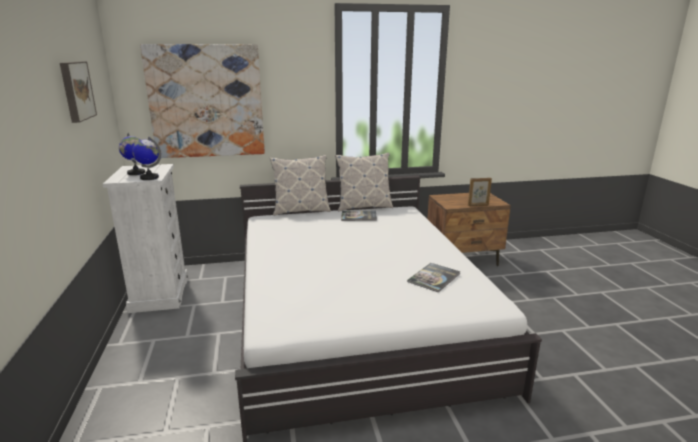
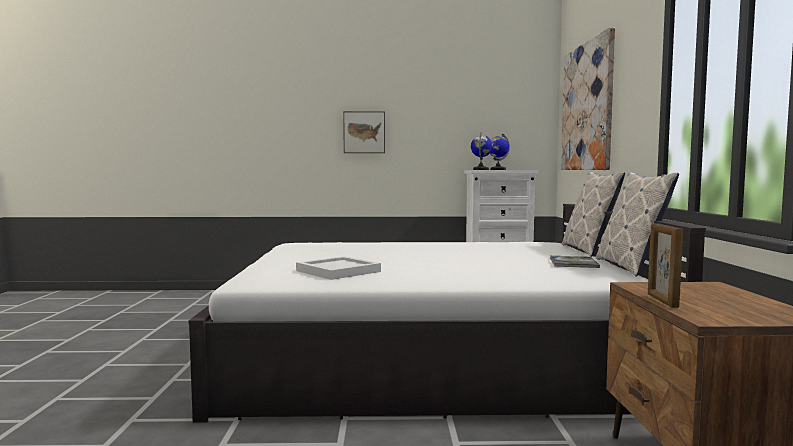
camera: 100 degrees right, 15 degrees down
picture [60,61,97,123] -> picture moved to [343,111,385,153]
book [407,263,460,292] -> white tray [296,256,381,280]

